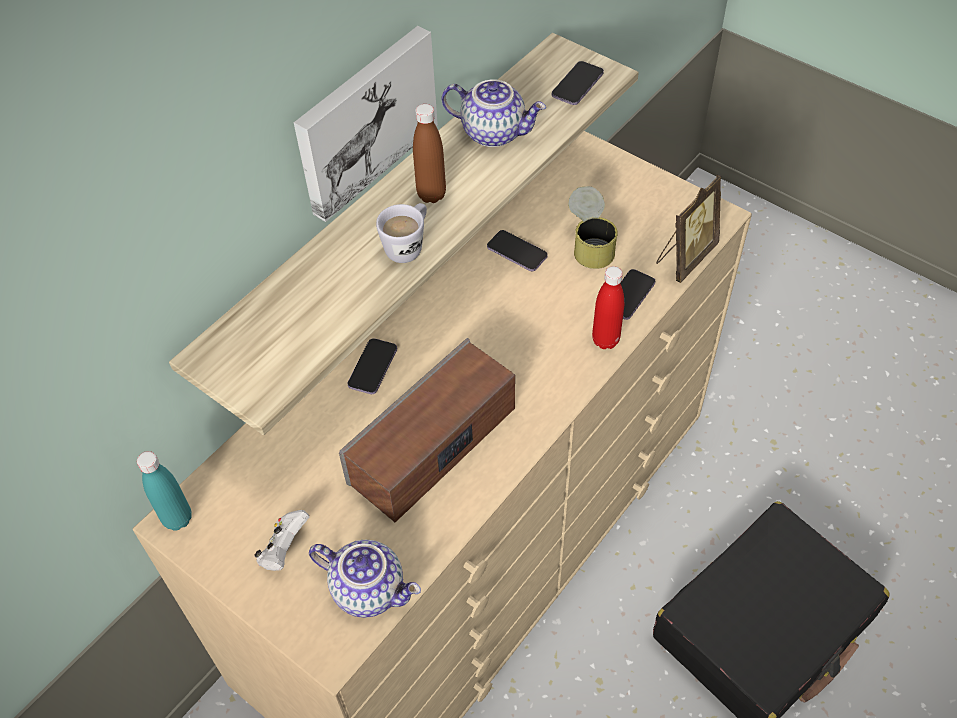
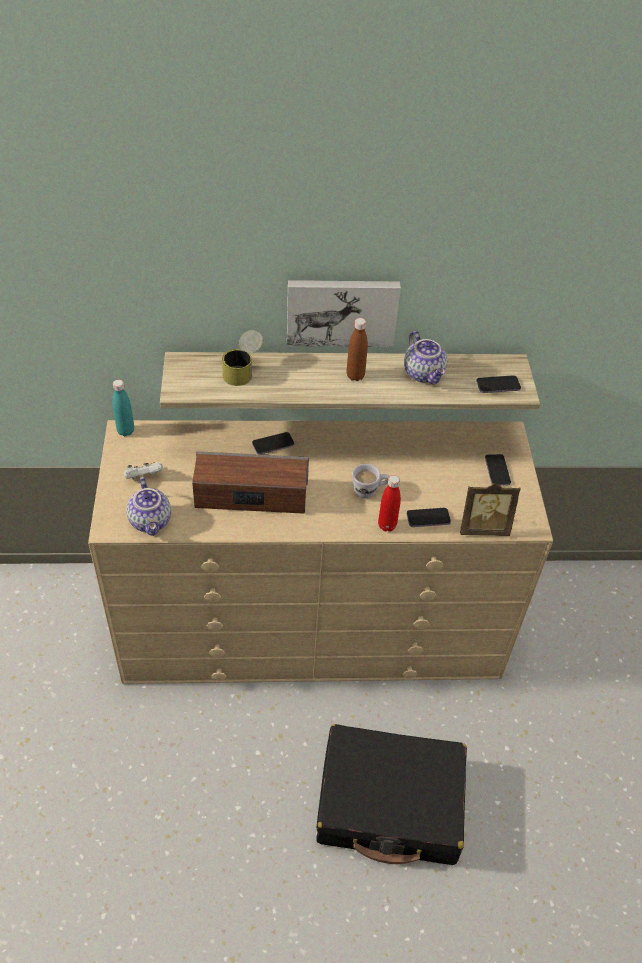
camera: 45 degrees right, 5 degrees down
white mug [376,203,427,263] -> white mug moved to [352,464,390,499]
phone [487,230,548,271] -> phone moved to [485,454,511,486]
can [568,186,618,269] -> can moved to [222,330,263,386]

